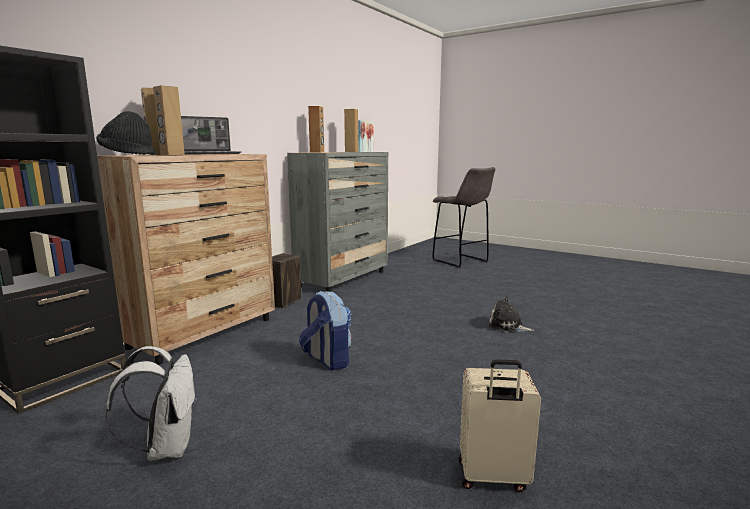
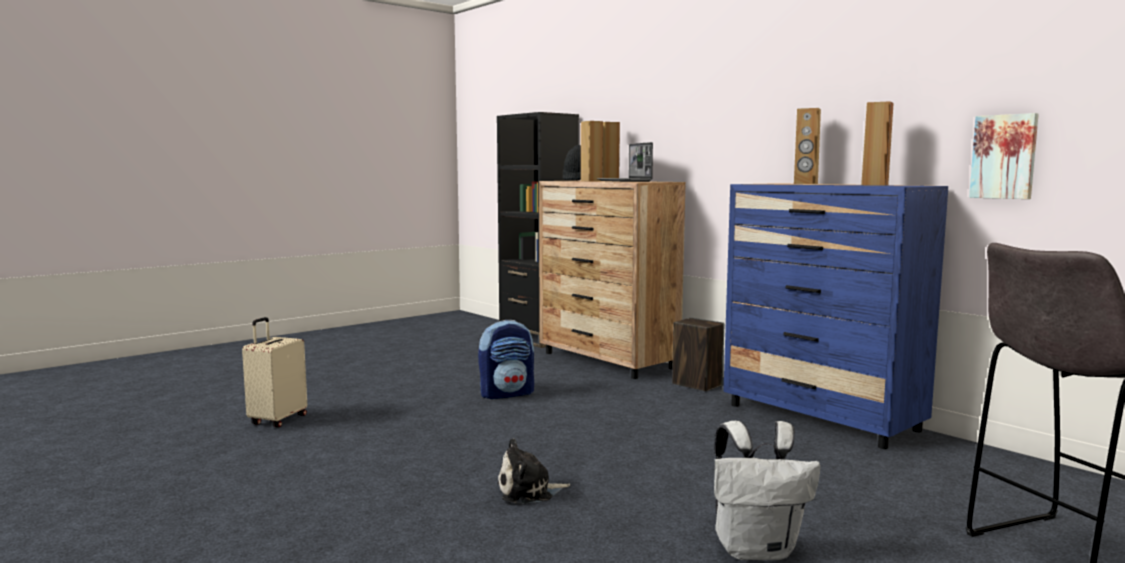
camera: 105 degrees right, 5 degrees down
white backpack [105,346,197,461] -> white backpack moved to [714,421,821,560]
grey dresser [287,152,388,292] -> blue dresser [723,183,948,449]
plush toy [489,296,534,333] -> plush toy turned 150 degrees counterclockwise [497,438,570,504]

